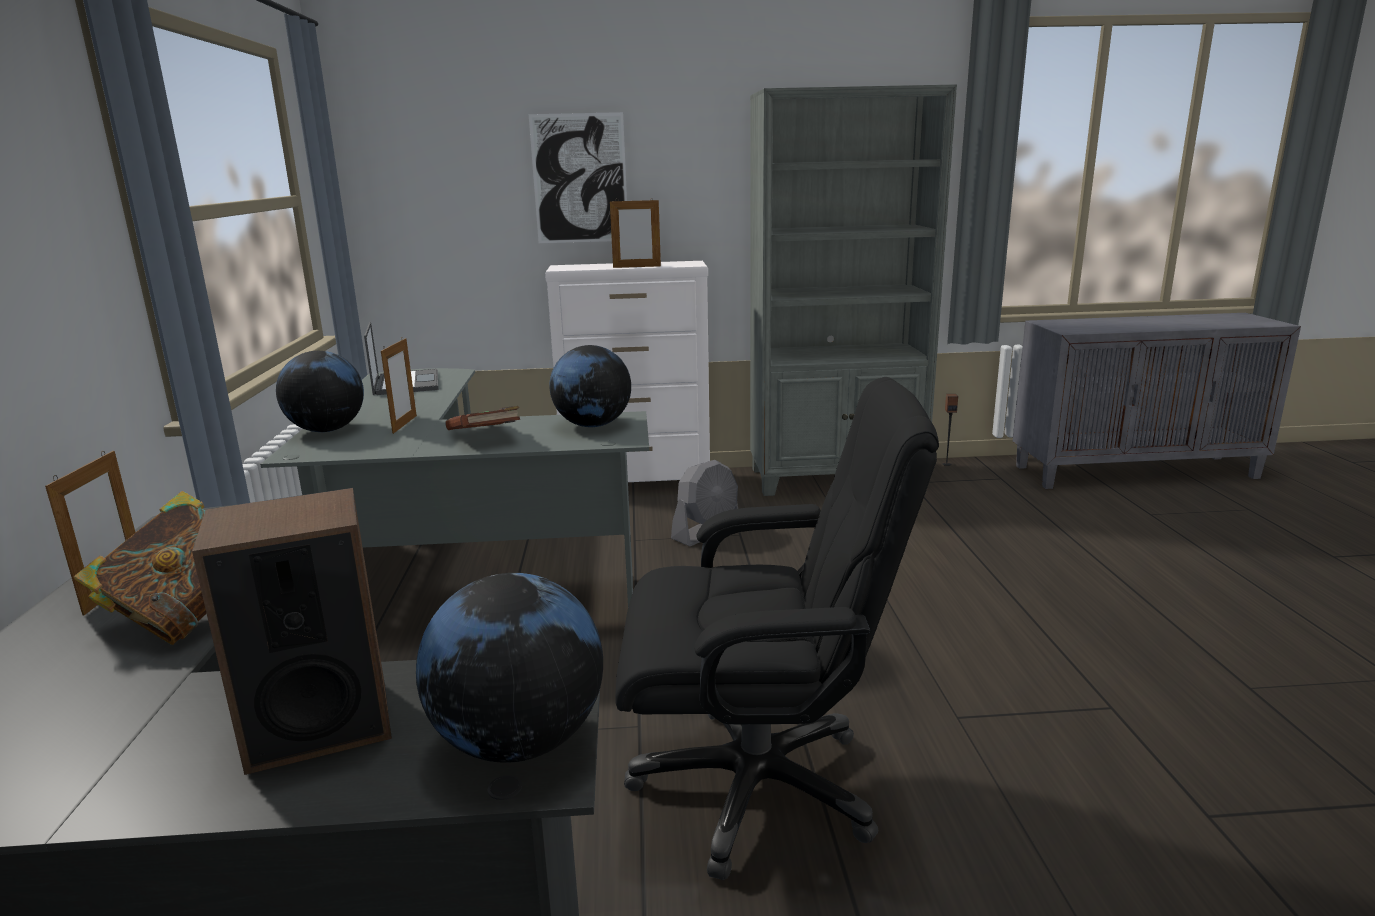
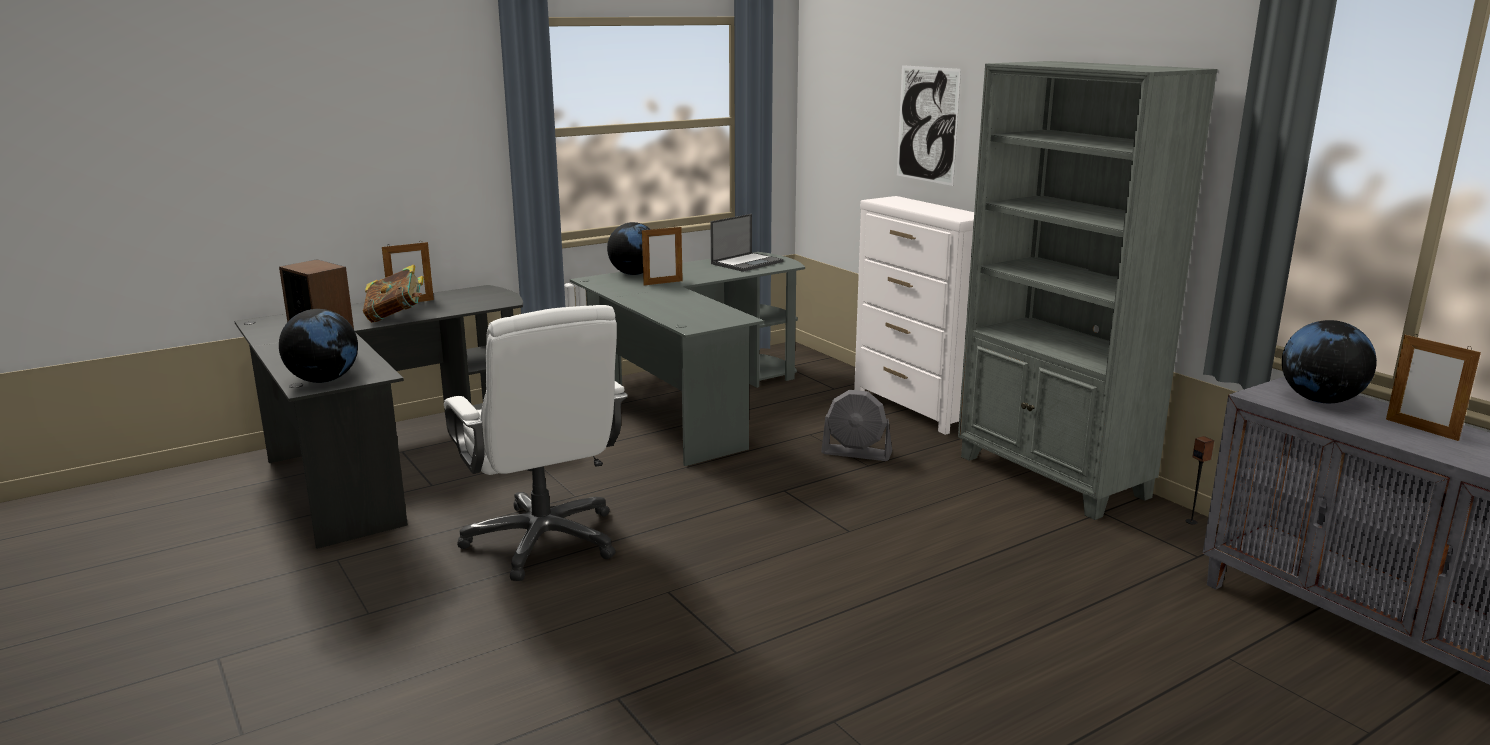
camera: 60 degrees right, 0 degrees up
brown book [446,406,520,430] -> none
globe [549,345,631,427] -> globe moved to [1282,320,1377,403]
picture frame [610,198,661,268] -> picture frame moved to [1386,334,1481,441]
black office chair [615,377,939,880] -> white office chair [444,305,628,581]

